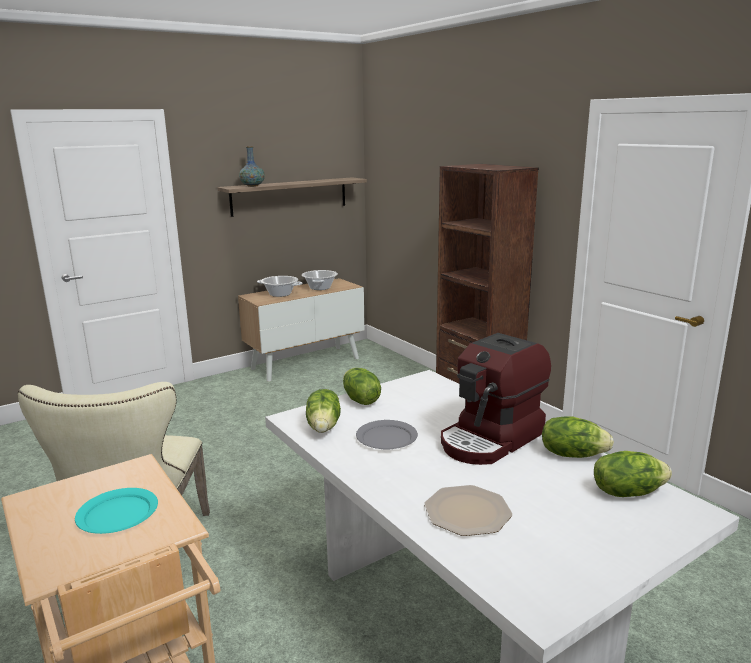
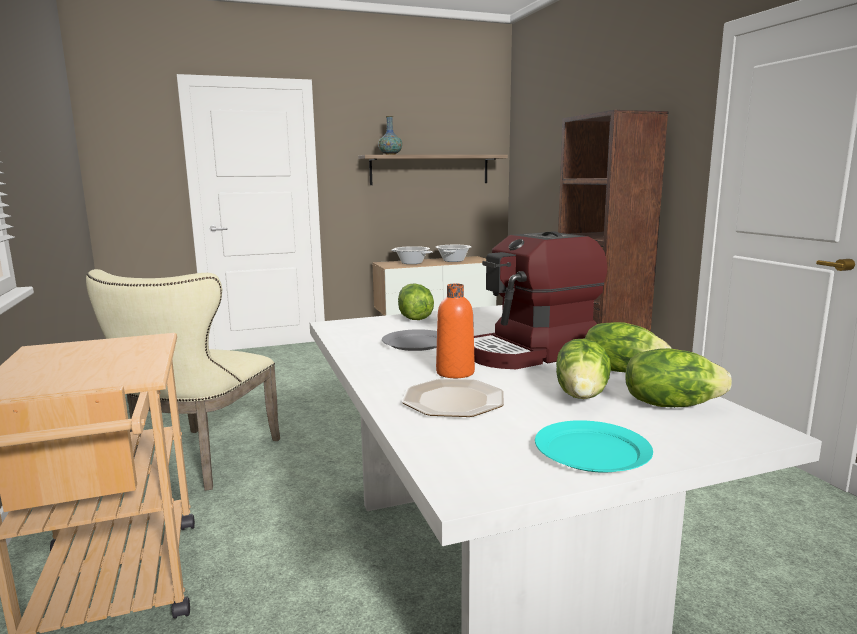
camera: 15 degrees right, 5 degrees down
turquoise plate [75,488,158,534] -> turquoise plate moved to [535,420,653,473]
lettuce [306,389,341,433] -> lettuce moved to [556,339,611,399]
none -> orange bottle [436,284,475,378]

